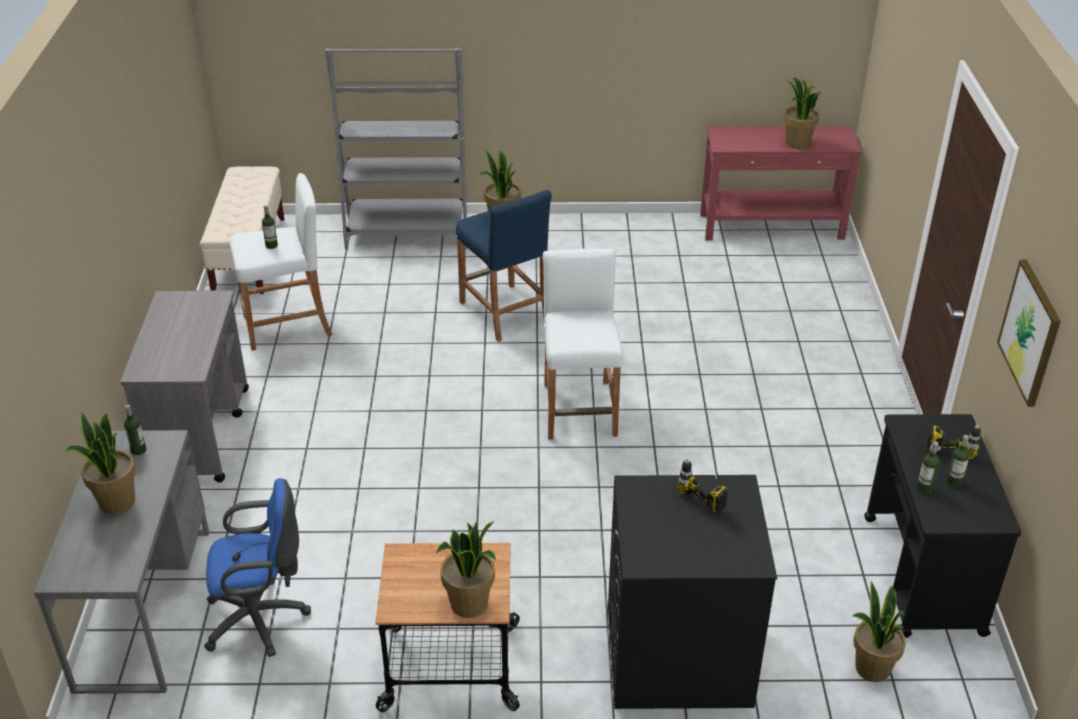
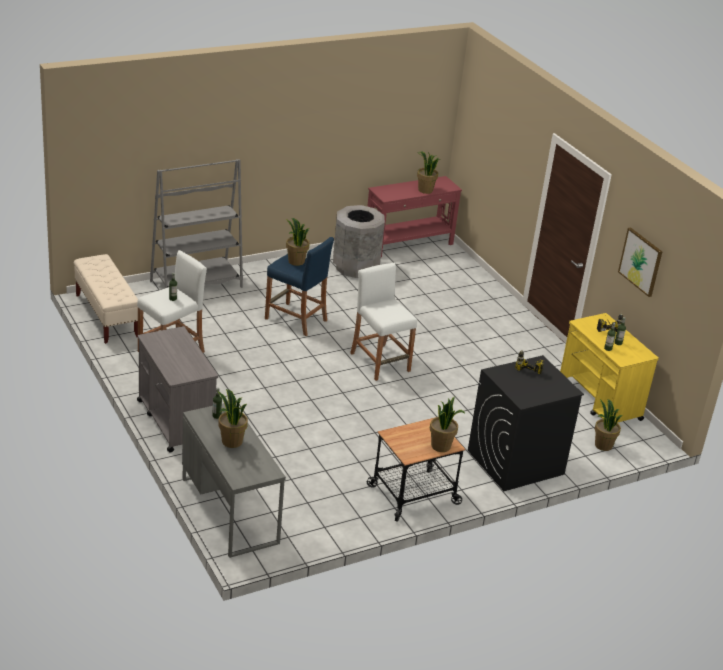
camera: 30 degrees left, 5 degrees down
blue office chair [204,478,311,657] -> none
black cart [864,414,1021,638] -> yellow cart [560,313,659,423]
none -> grey trash can [333,205,385,278]

